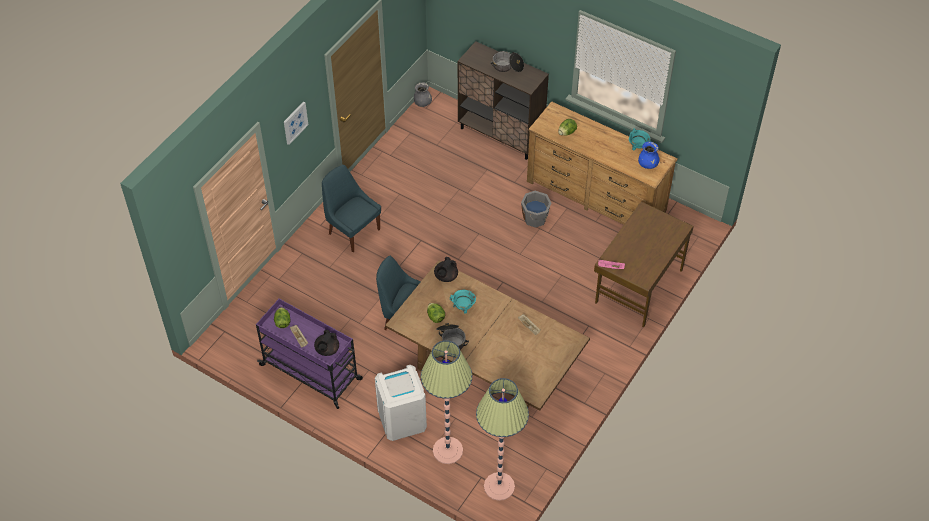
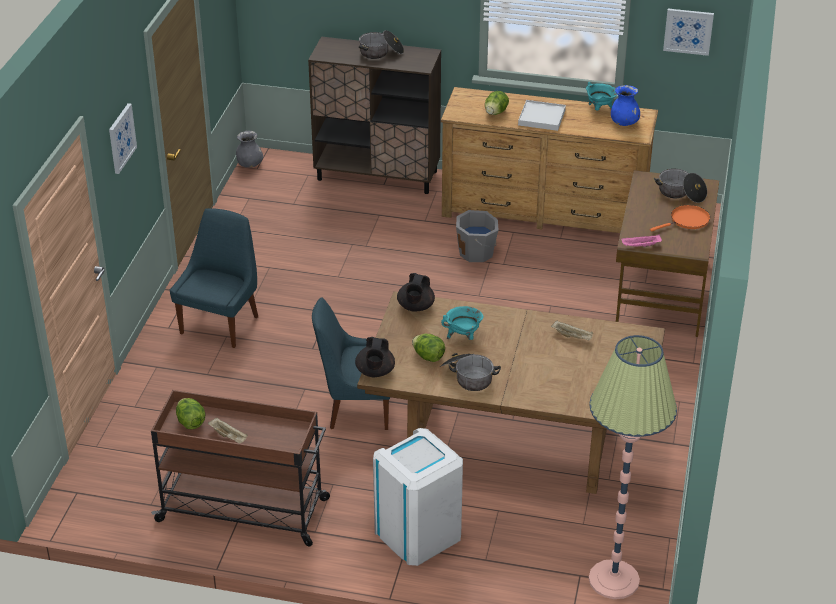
camera: 20 degrees left, 15 degrees down
purple cart [256,299,363,409] -> brown cart [151,390,330,547]
black teapot [314,330,339,356] -> black teapot moved to [355,337,395,377]
blue chair [322,165,381,252] -> blue chair turned 90 degrees clockwise [170,208,258,348]
floor lamp [421,340,472,464] -> none
none -> white tray [518,100,566,131]
none -> orange frying pan [650,205,710,232]
none -> cooking pot [654,169,707,203]
none -> picture [663,9,714,56]

